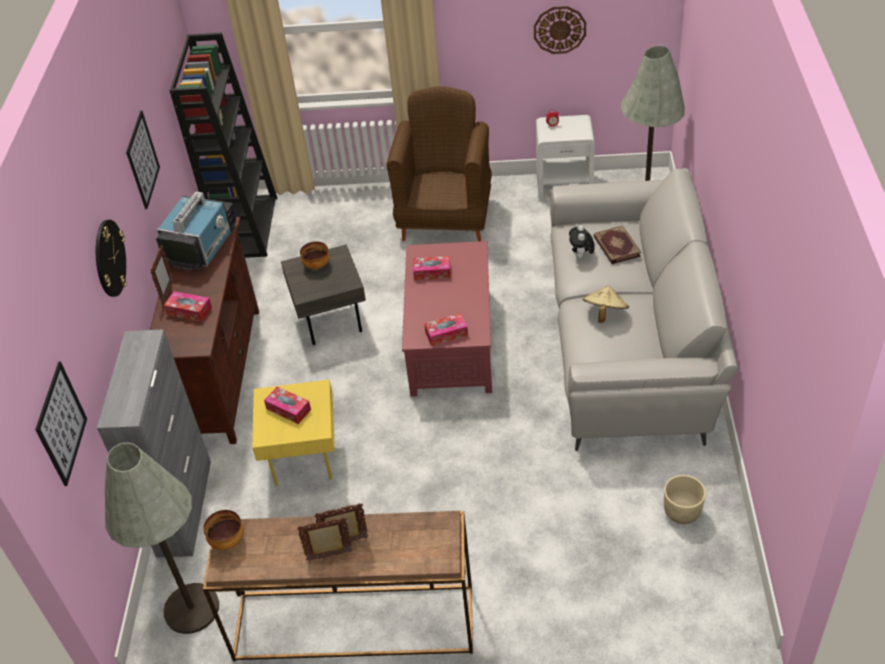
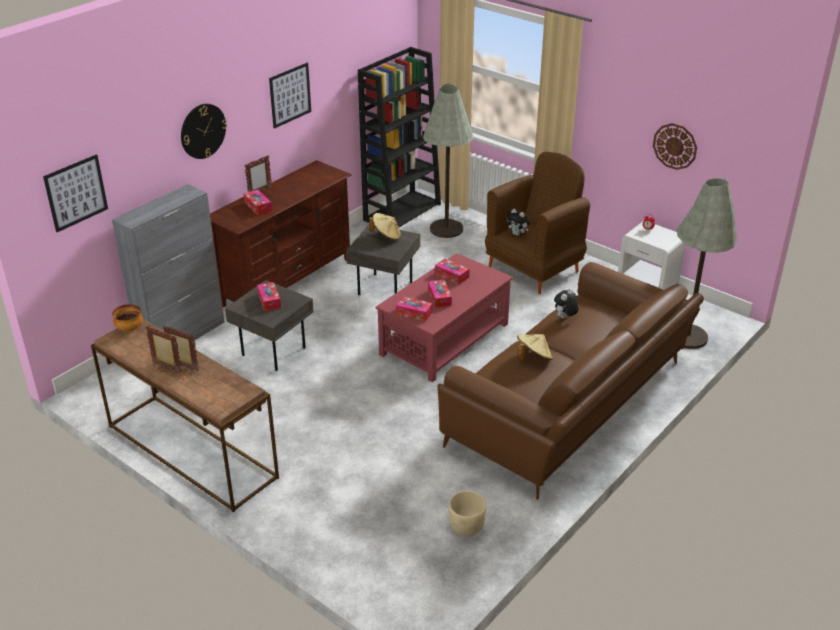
camera: 35 degrees right, 10 degrees down
grey floor lamp [105,442,219,634] -> grey floor lamp moved to [423,84,473,238]
television [156,191,236,270] -> none
yellow side table [252,380,335,486] -> grey side table [225,280,314,371]
bowl [300,241,330,269] -> beige hat [369,213,401,240]
grey sofa [549,168,738,451] -> brown sofa [437,262,704,500]
book [593,225,641,264] -> none
none -> tissue box [428,279,452,308]
none -> plush toy [506,209,530,236]

